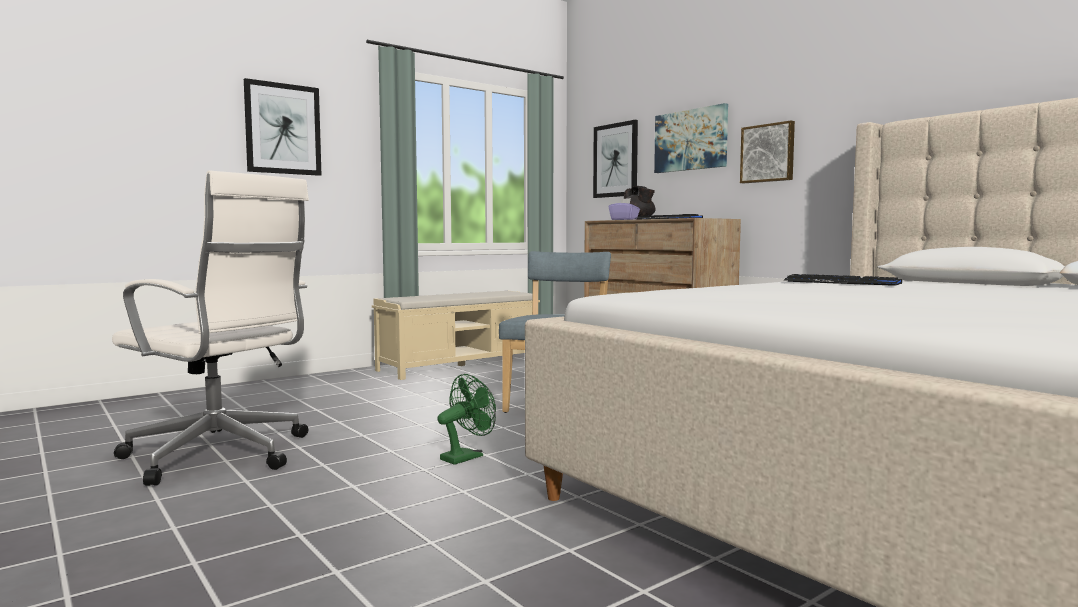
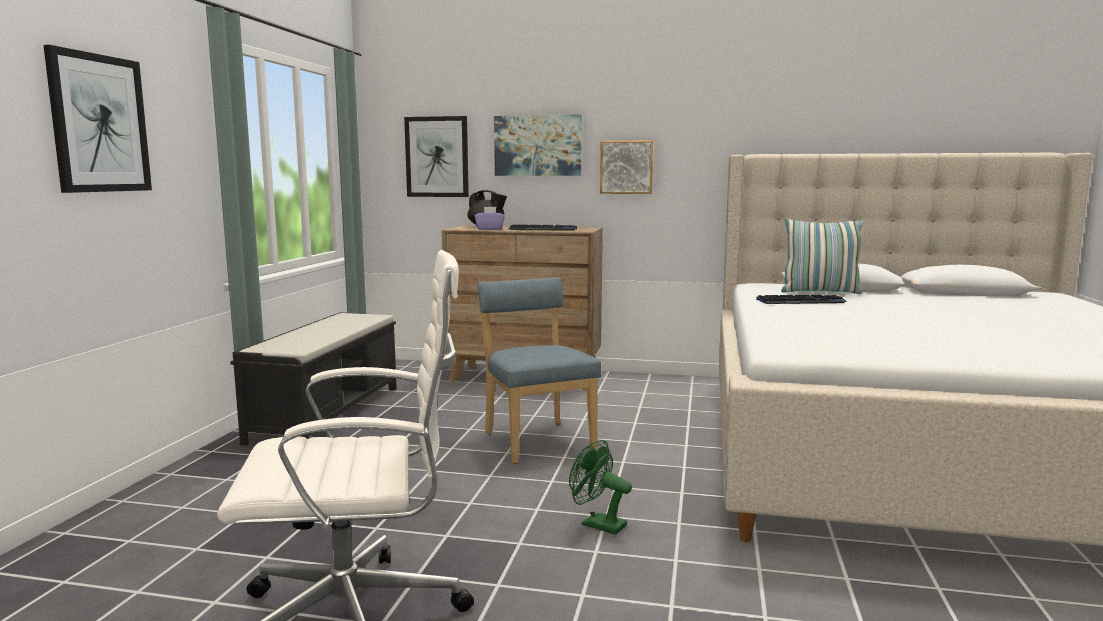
camera: 40 degrees left, 5 degrees up
beige bench [372,291,540,380] -> black bench [230,312,397,446]
green fan [437,374,496,465] -> green fan turned 60 degrees counterclockwise [569,440,632,535]
none -> pillow [781,218,864,294]

